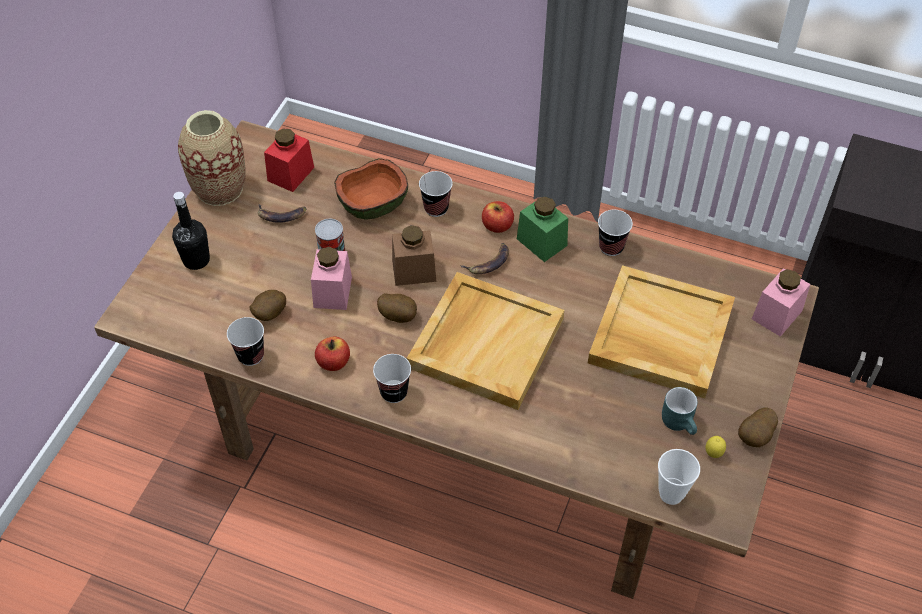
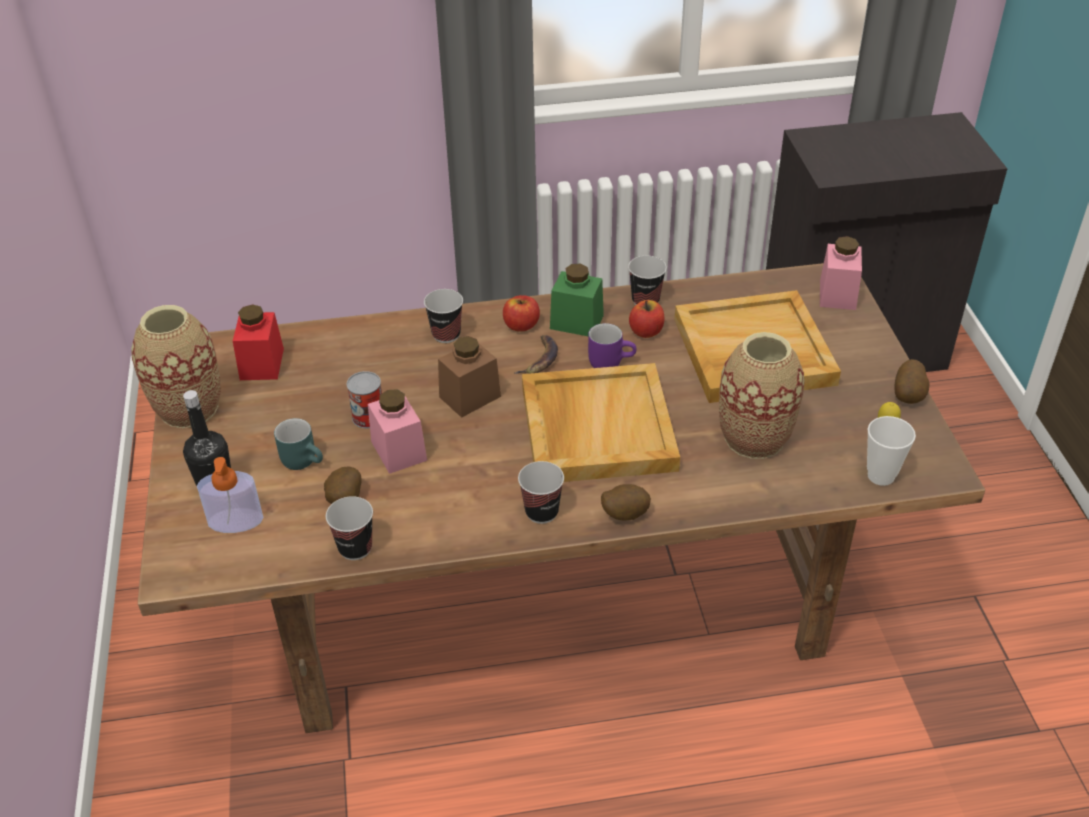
camera: 30 degrees left, 10 degrees down
banana [258,203,306,223] -> none
apple [315,337,350,371] -> apple moved to [629,300,664,338]
bowl [334,158,408,220] -> none
potato [377,293,417,323] -> potato moved to [601,484,651,520]
turquoise mug [662,387,698,435] -> turquoise mug moved to [274,418,323,470]
none -> soap dispenser [197,457,263,533]
none -> purple mug [588,323,636,368]
none -> vase [719,332,805,459]

